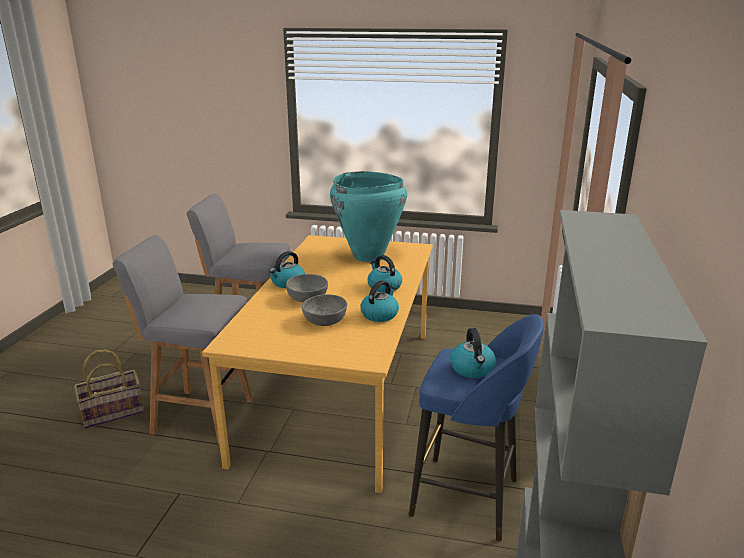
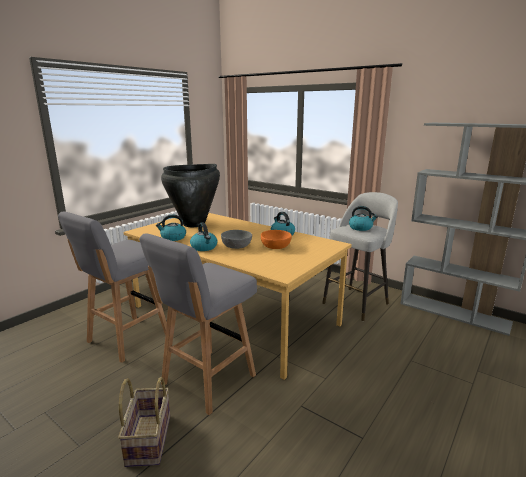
camera: 65 degrees left, 5 degrees down
grey bowl [302,294,347,326] -> orange bowl [261,230,292,249]
turquoise vase [330,171,407,262] -> black vase [161,164,220,227]
kettle [367,255,402,293] -> kettle moved to [156,215,186,241]
blue stool [409,314,543,542] -> grey stool [322,192,398,321]

